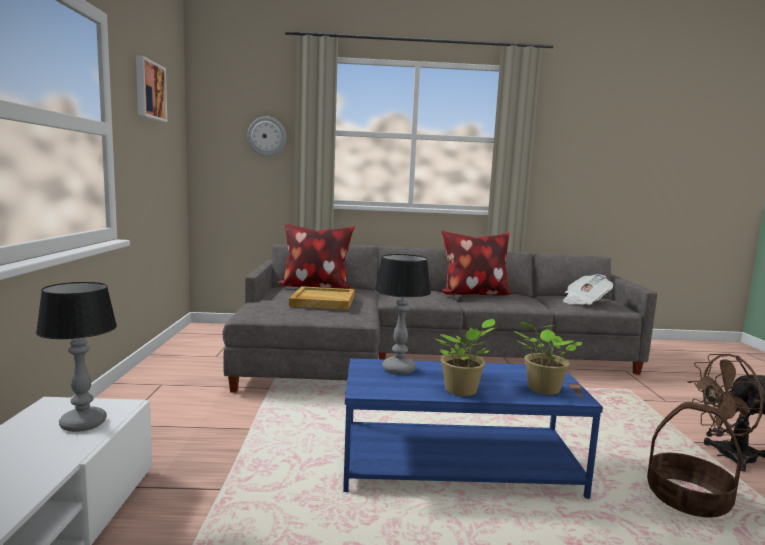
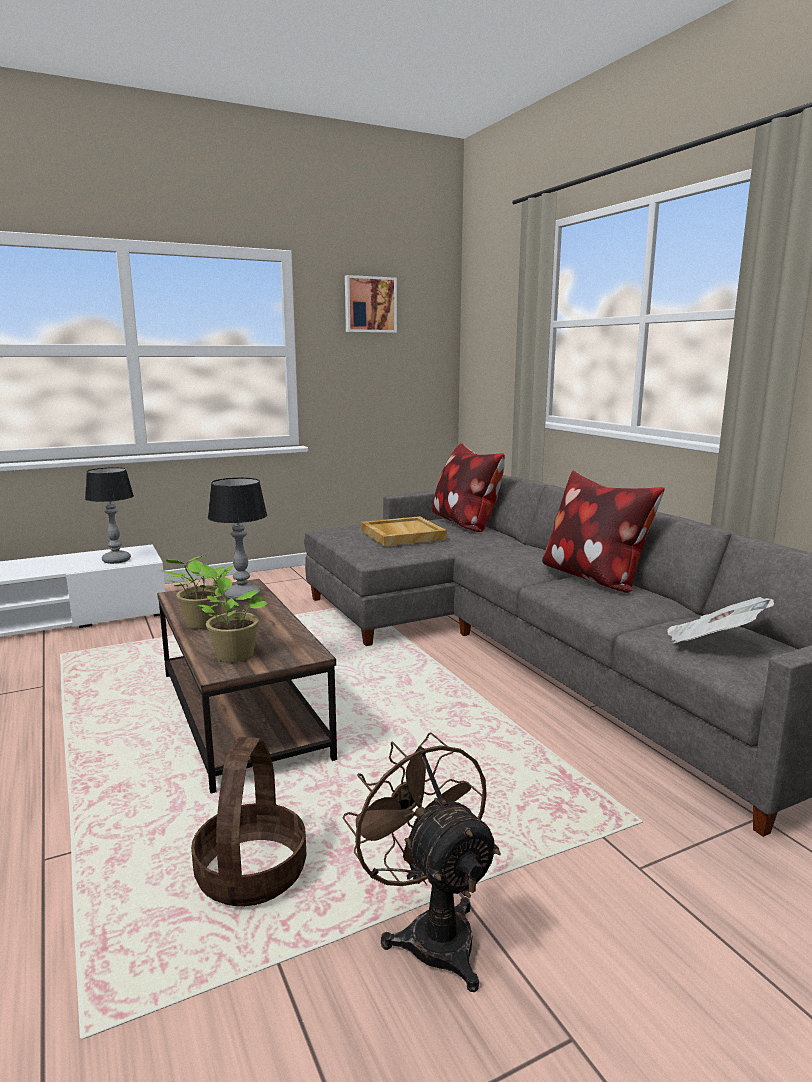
camera: 65 degrees right, 5 degrees up
wall clock [247,116,286,156] -> none
blue coffee table [343,358,603,499] -> brown coffee table [157,579,337,794]

